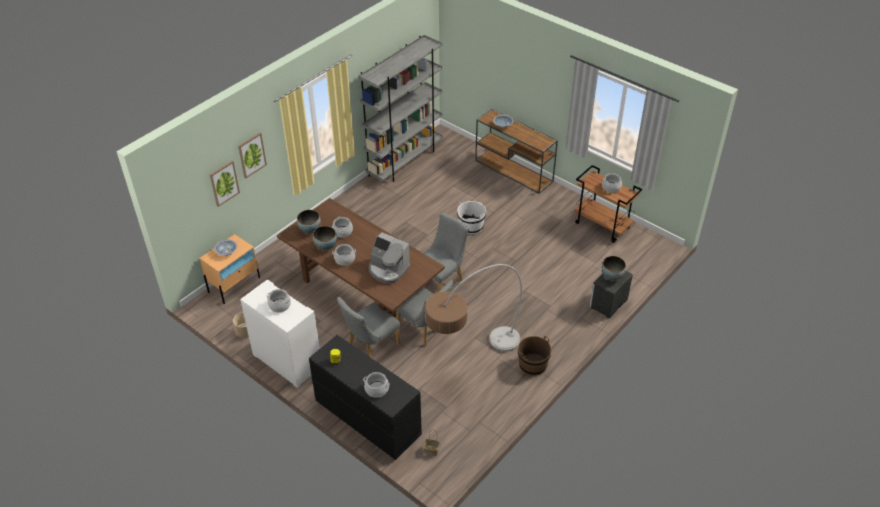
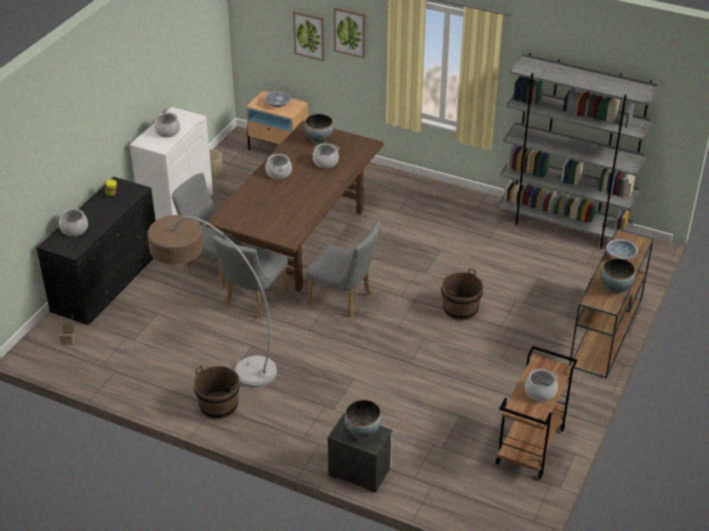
camera: 75 degrees right, 5 degrees down
bowl [313,226,337,251] -> bowl moved to [601,258,635,294]
coffee machine [369,232,410,283] -> none
white bucket [457,199,486,234] -> brown bucket [441,268,483,320]

